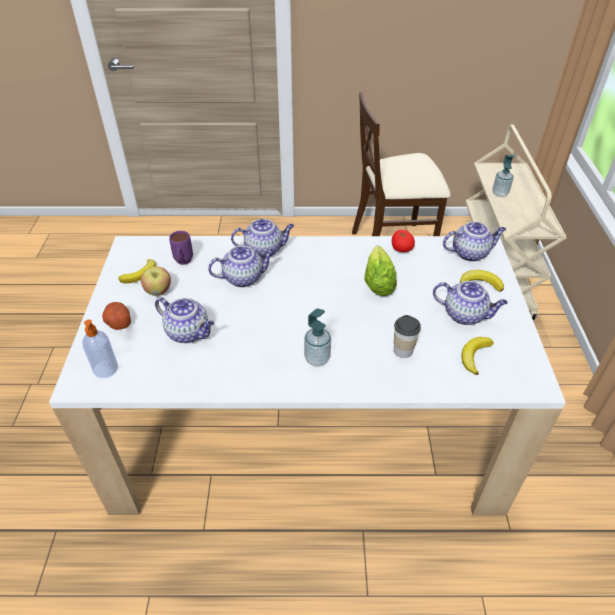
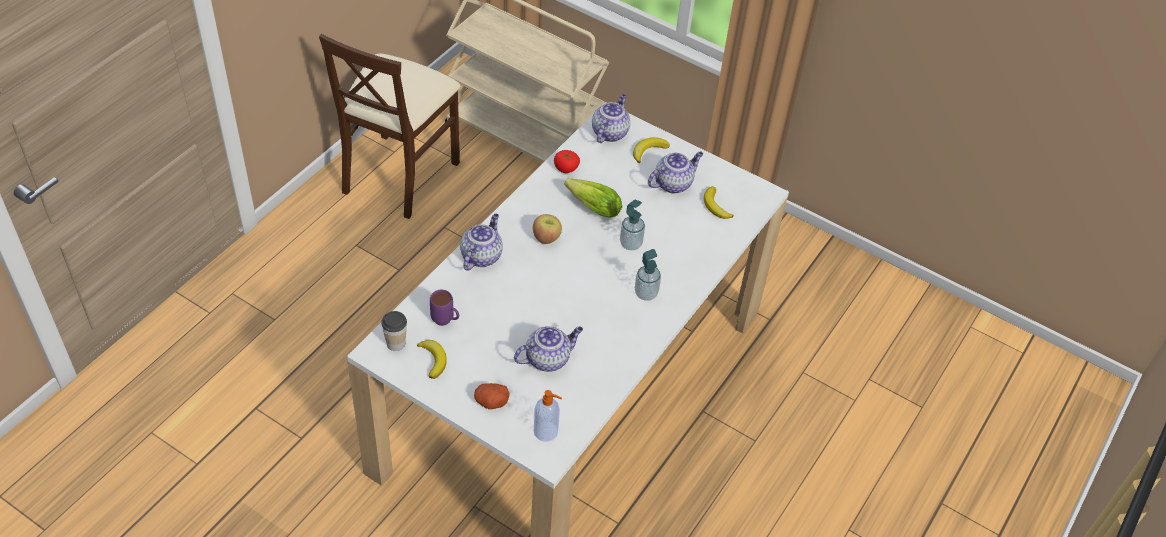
camera: 60 degrees left, 5 degrees up
apple [141,266,171,296] -> apple moved to [533,214,562,244]
teapot [208,246,274,287] -> none
cup [394,315,421,358] -> cup moved to [381,311,407,351]
soap dispenser [492,155,515,197] -> soap dispenser moved to [620,200,645,250]

